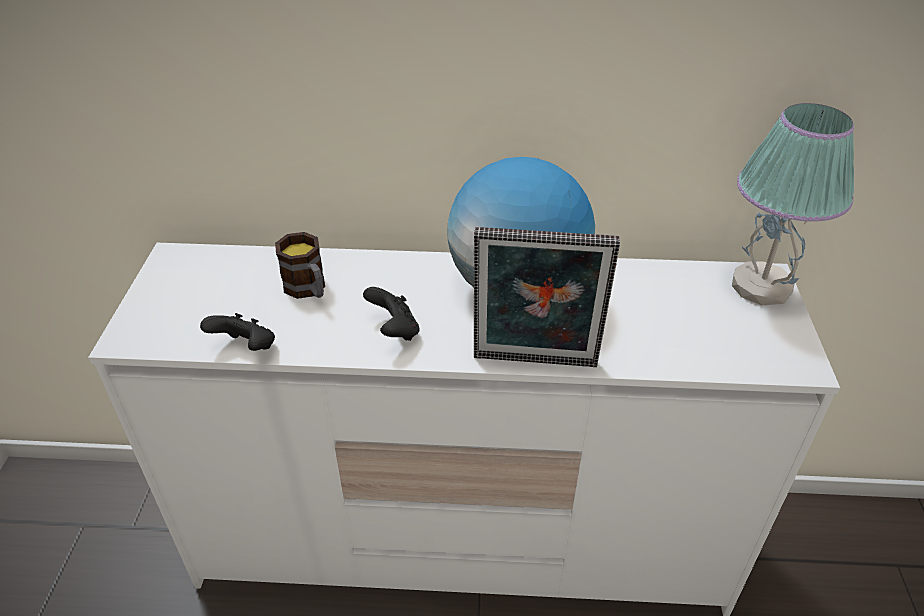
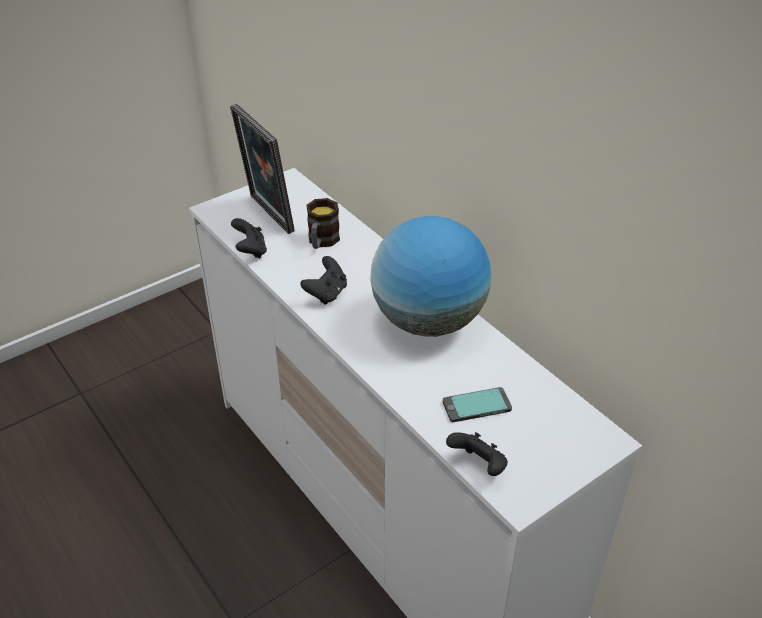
camera: 50 degrees right, 0 degrees up
picture frame [474,227,620,367] -> picture frame moved to [230,104,295,234]
table lamp [732,103,854,305] -> none
none -> phone [443,387,512,422]
none -> black game controller [446,432,508,476]

